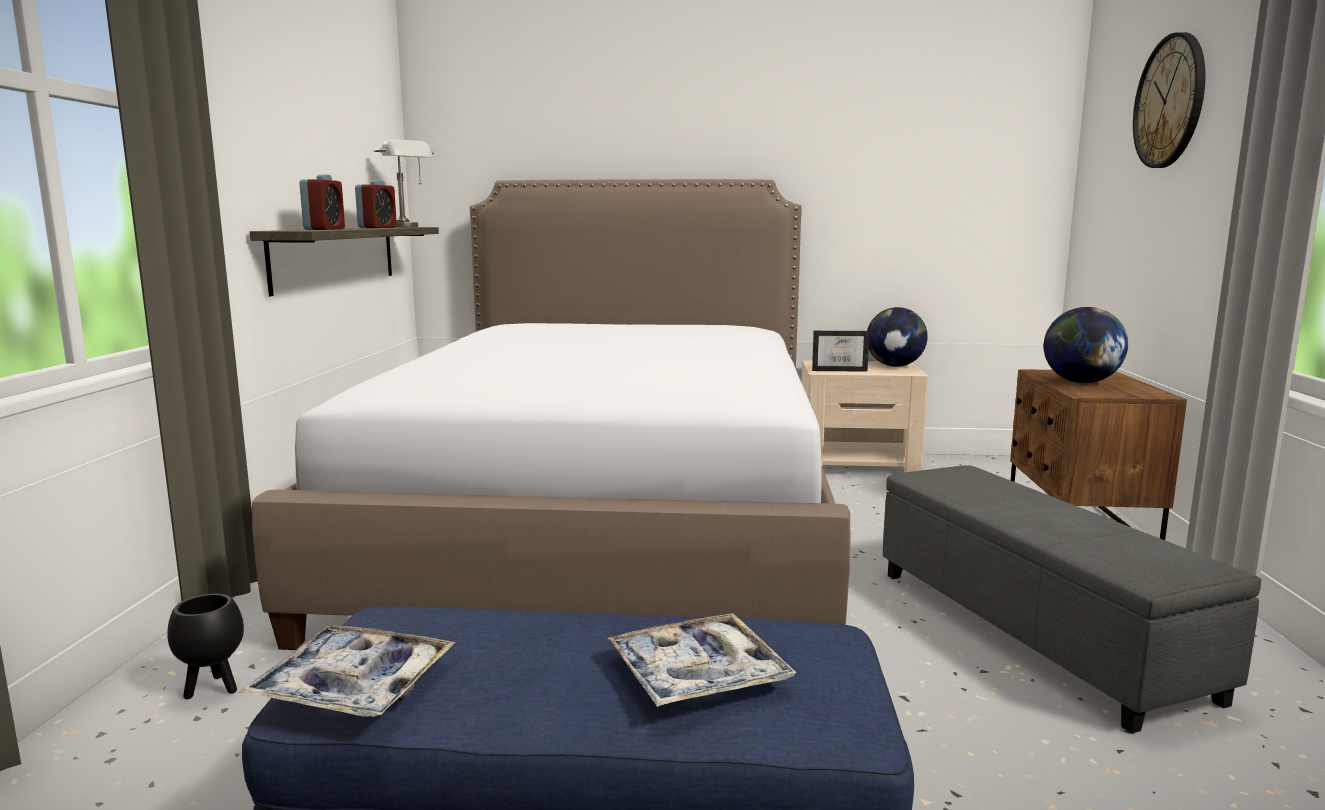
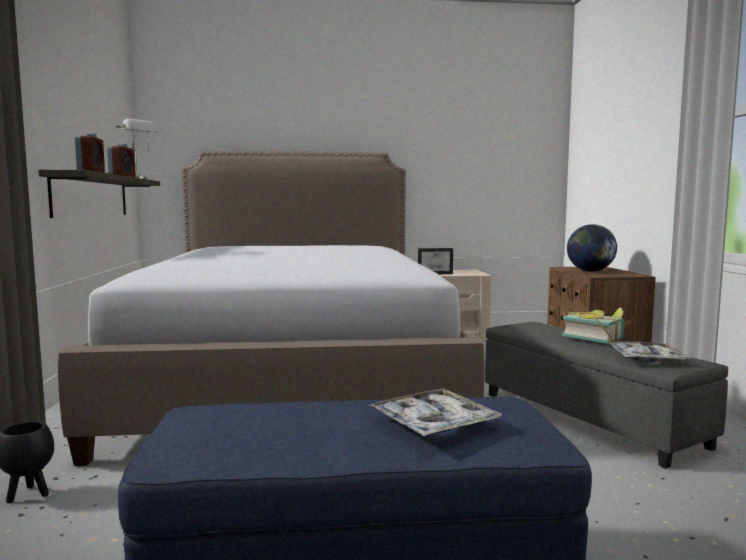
camera: 10 degrees left, 5 degrees down
tray [239,626,456,717] -> tray moved to [608,341,690,362]
globe [867,307,928,367] -> none
wall clock [1133,32,1205,168] -> none
none -> book [562,308,624,345]

